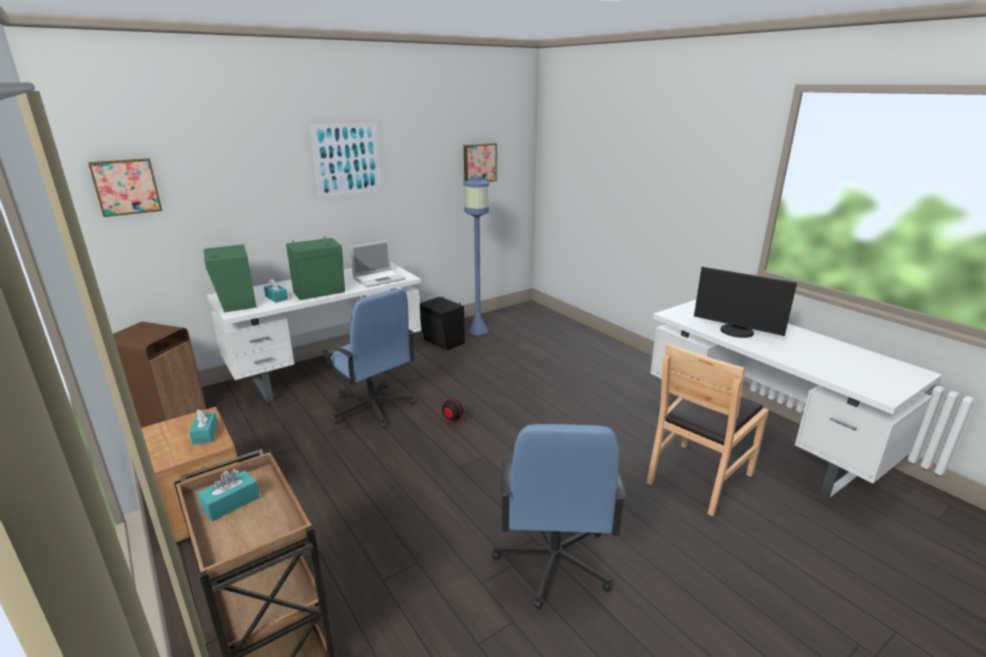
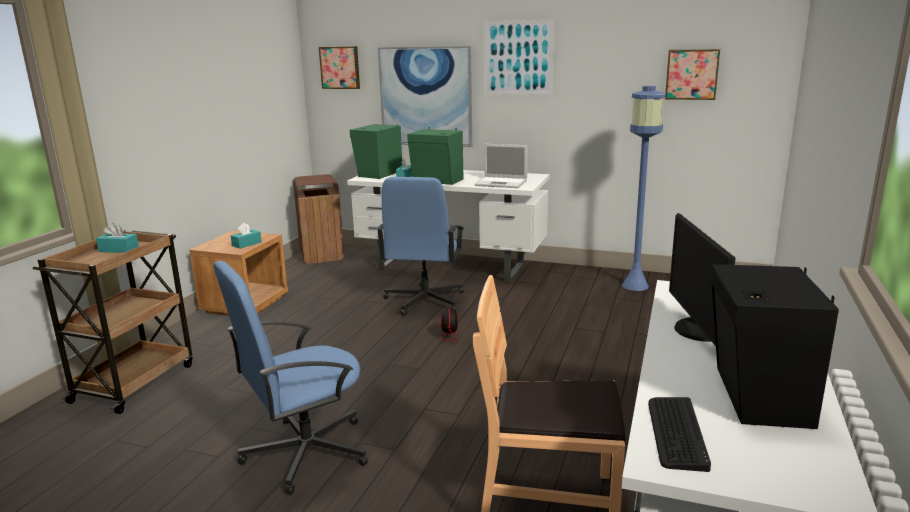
camera: 55 degrees right, 5 degrees down
black speaker [420,296,465,350] -> black speaker moved to [710,264,839,429]
none -> picture [378,46,472,147]
none -> keyboard [648,397,711,472]

